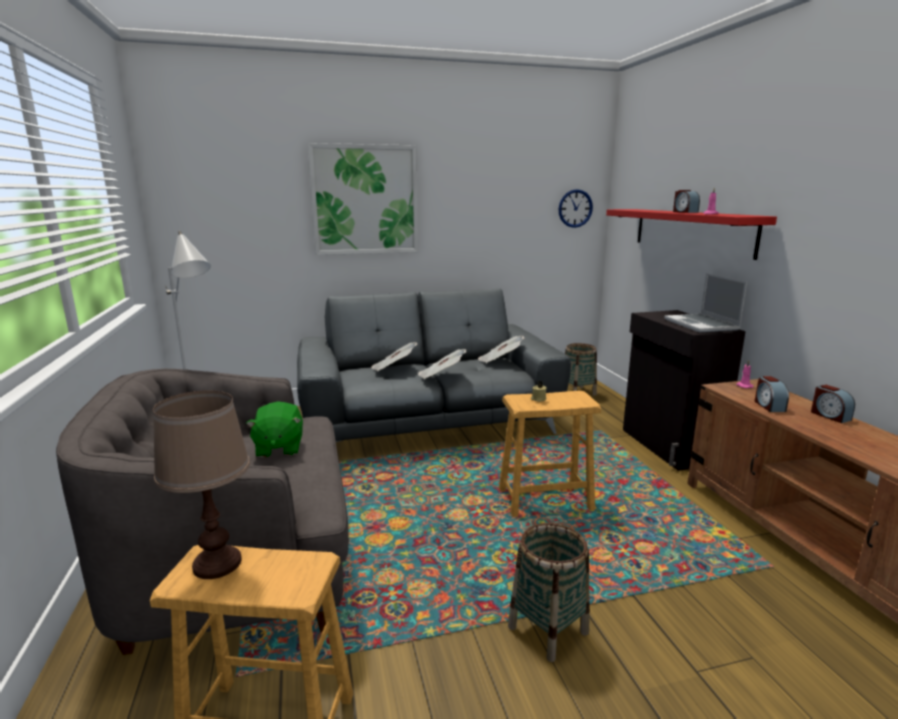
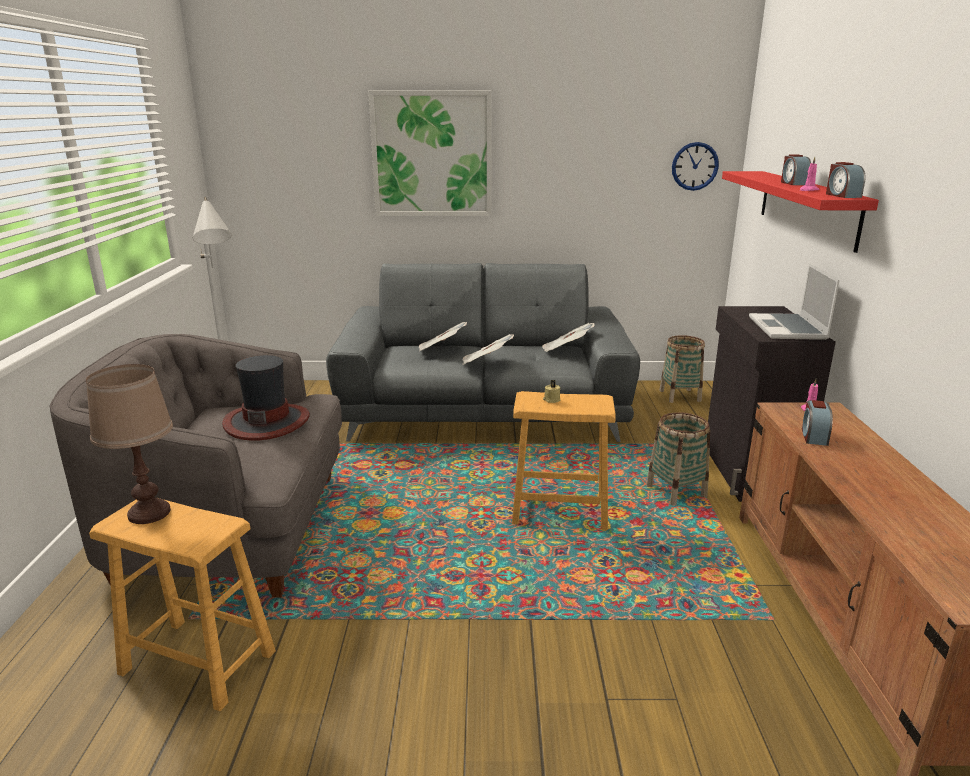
camera: 15 degrees right, 5 degrees up
green plush toy [246,401,303,458] -> hat [222,355,310,441]
basket [508,523,590,662] -> basket moved to [646,412,710,505]
alarm clock [811,385,855,423] -> alarm clock moved to [826,162,866,198]

